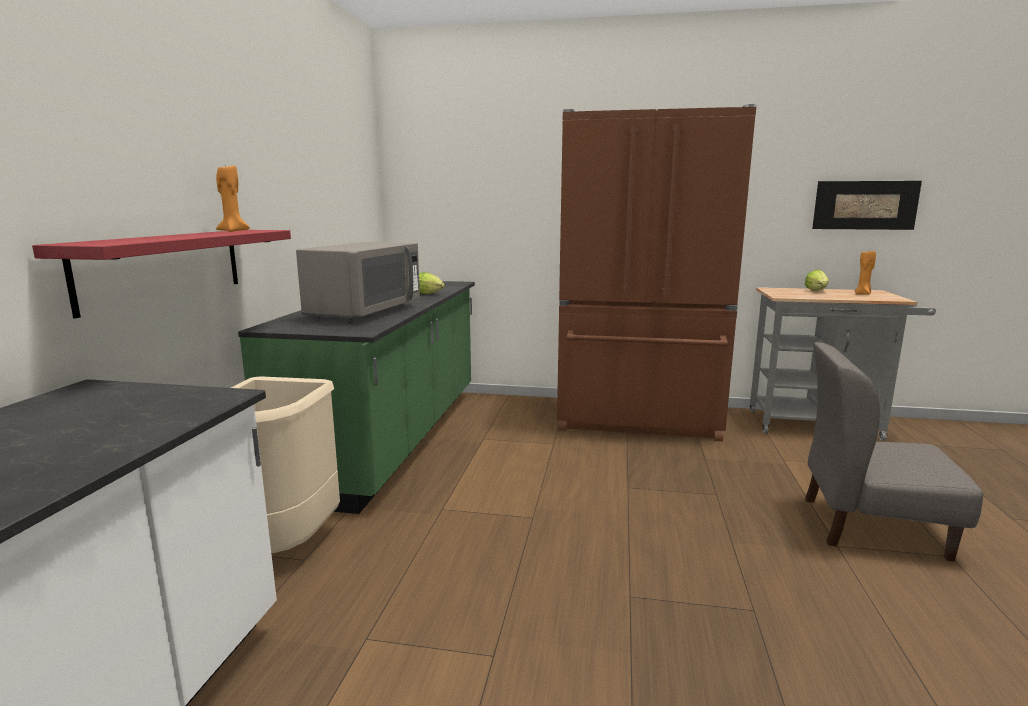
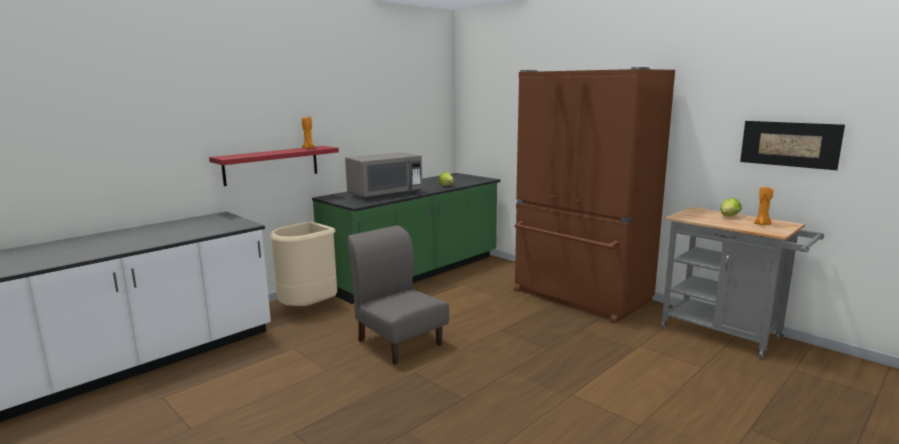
camera: 35 degrees right, 0 degrees up
grey chair [805,342,983,562] -> grey chair moved to [348,225,449,364]

